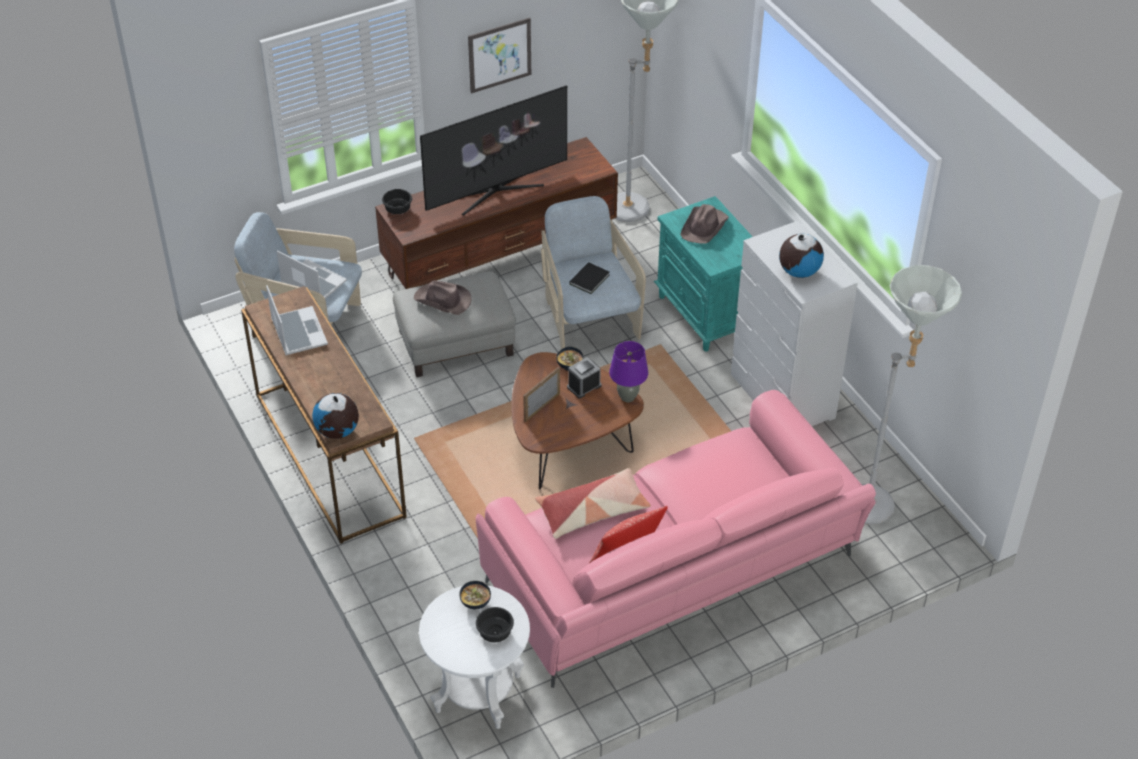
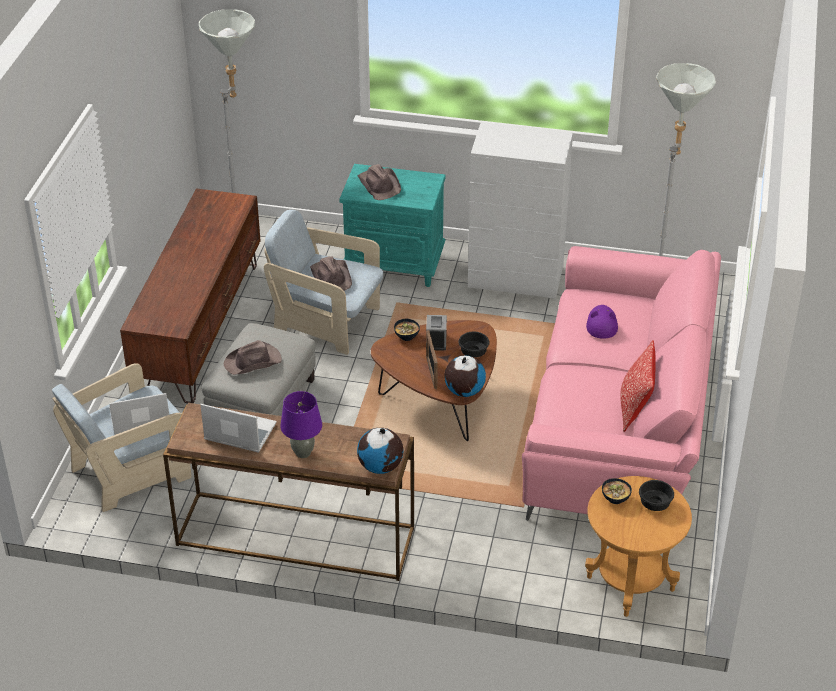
camera: 50 degrees left, 5 degrees down
black bowl [382,189,412,214] -> black bowl moved to [459,331,490,358]
white side table [419,585,530,729] -> brown side table [585,476,692,617]
television [420,85,567,216] -> none
picture [468,17,531,93] -> none
pillow [535,468,651,539] -> none
black book [569,262,610,294] -> brown hat [310,256,352,291]
purple table lamp [609,341,648,402] -> purple table lamp moved to [280,391,322,458]
globe [779,234,824,278] -> globe moved to [444,356,486,397]
none -> purple hat [586,305,618,339]

